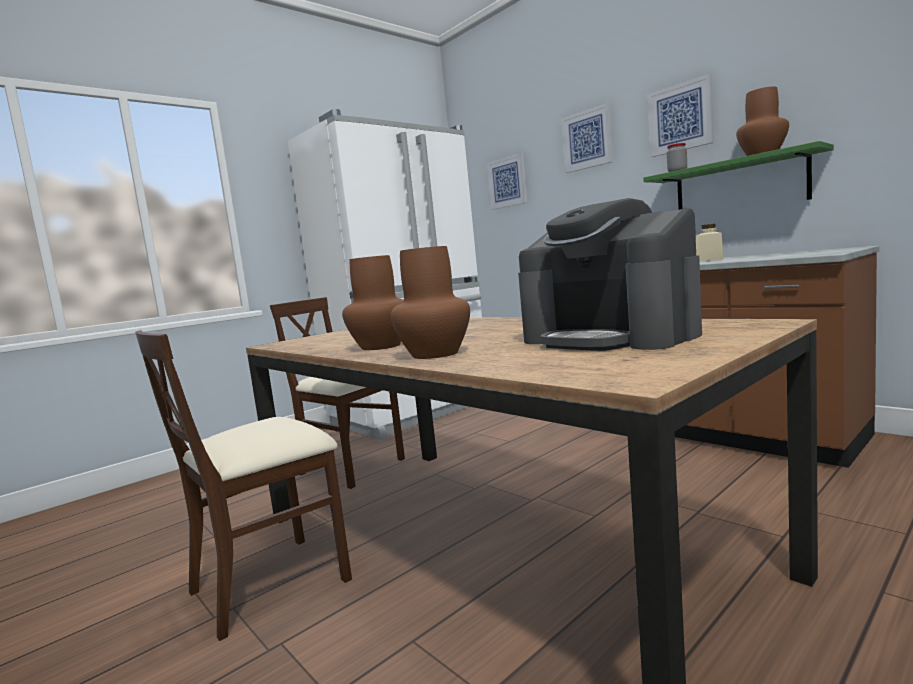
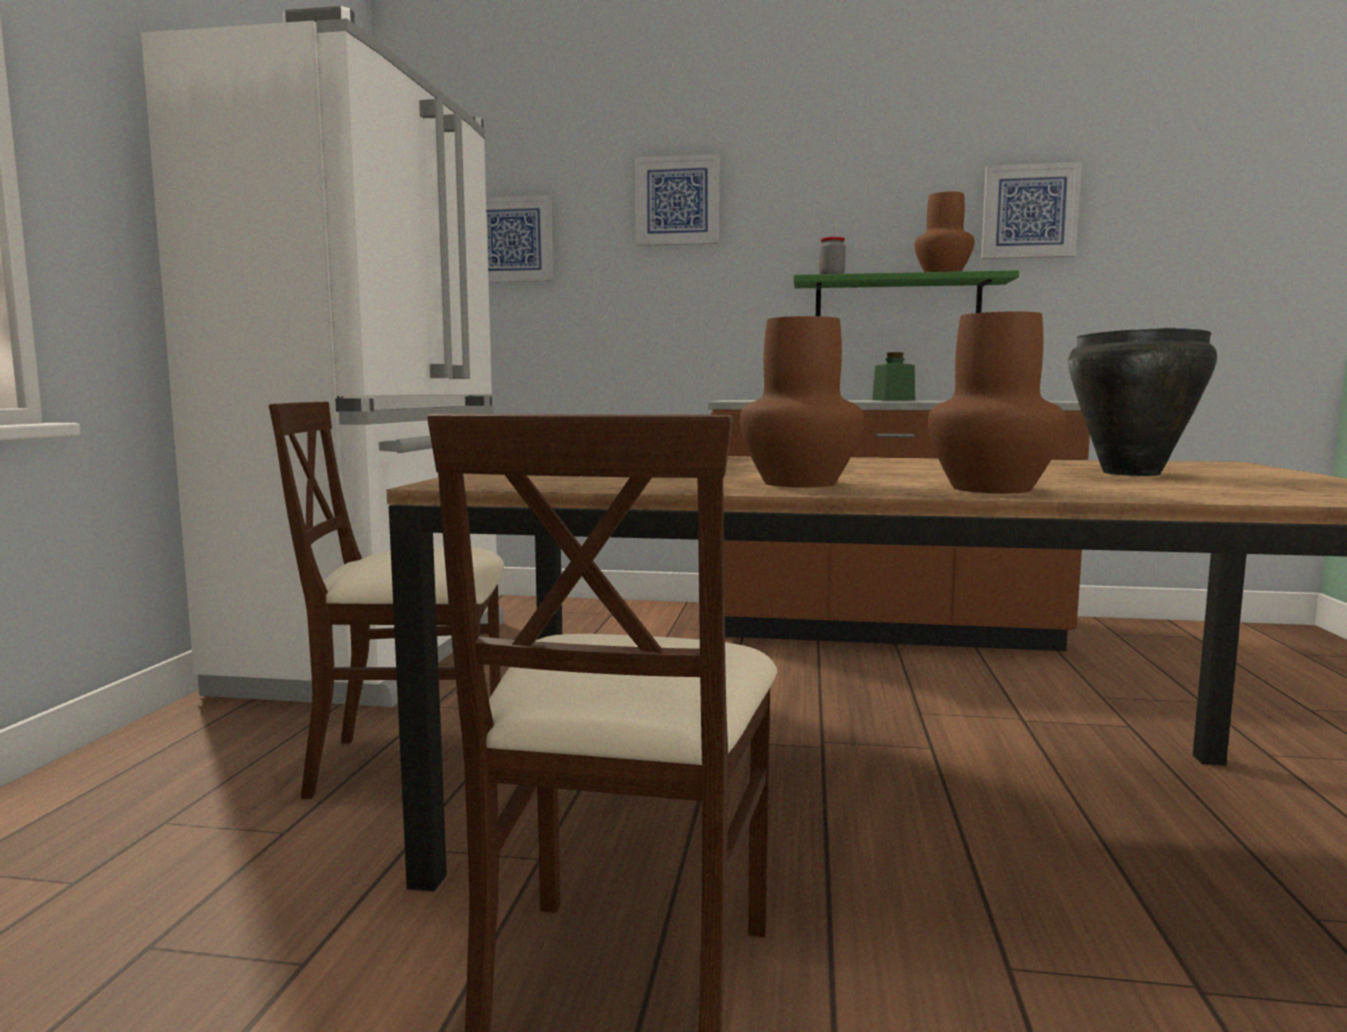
camera: 40 degrees left, 0 degrees up
coffee machine [518,198,702,351] -> black cooking pot [1068,327,1217,476]
picture [647,74,714,157] -> picture moved to [981,162,1082,259]
beige jar [696,224,724,261] -> green jar [872,352,915,401]

